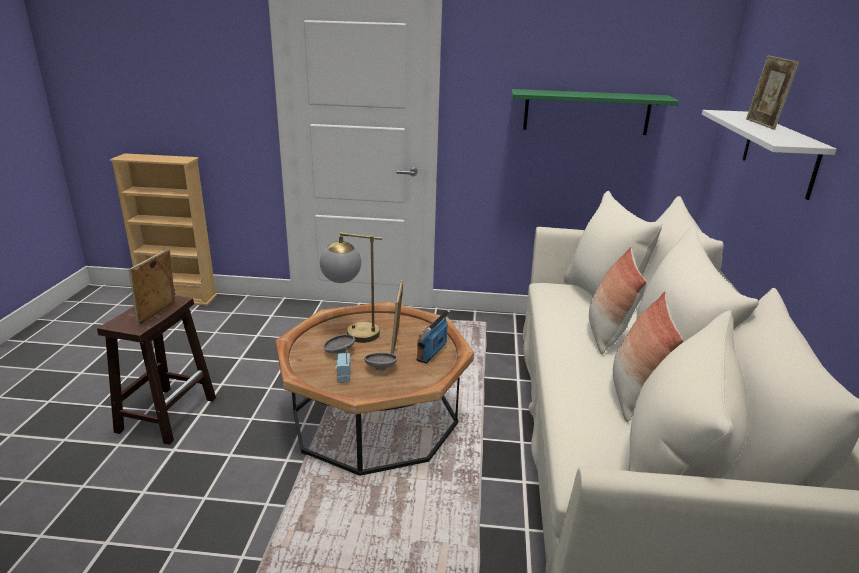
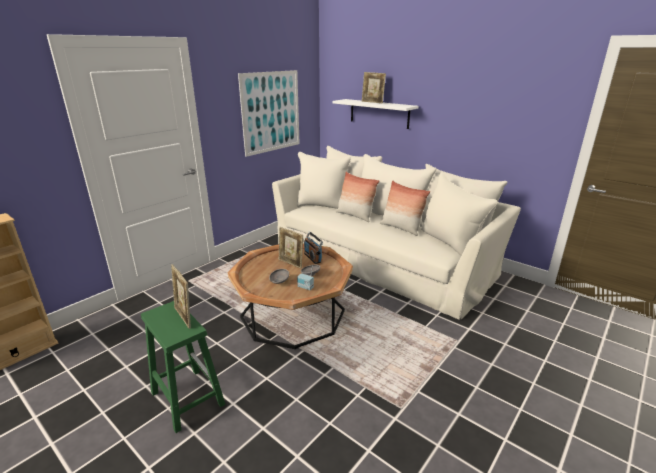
camera: 55 degrees left, 0 degrees up
brown stool [97,295,216,445] -> green stool [141,301,226,433]
table lamp [320,232,382,343] -> none
green shelf [512,89,679,135] -> picture [238,70,300,157]

